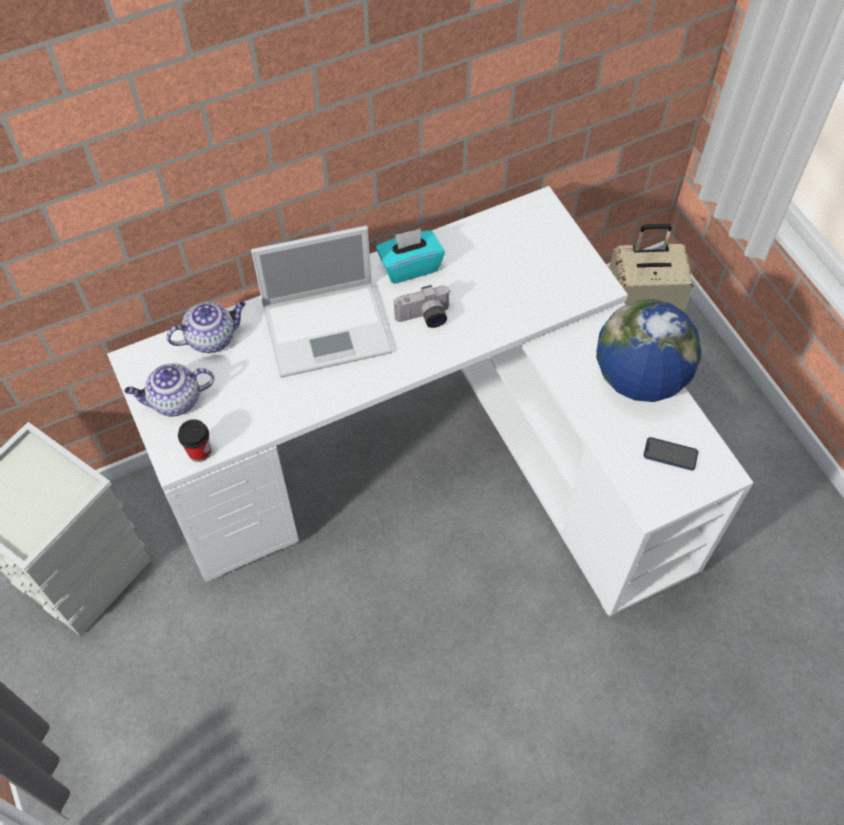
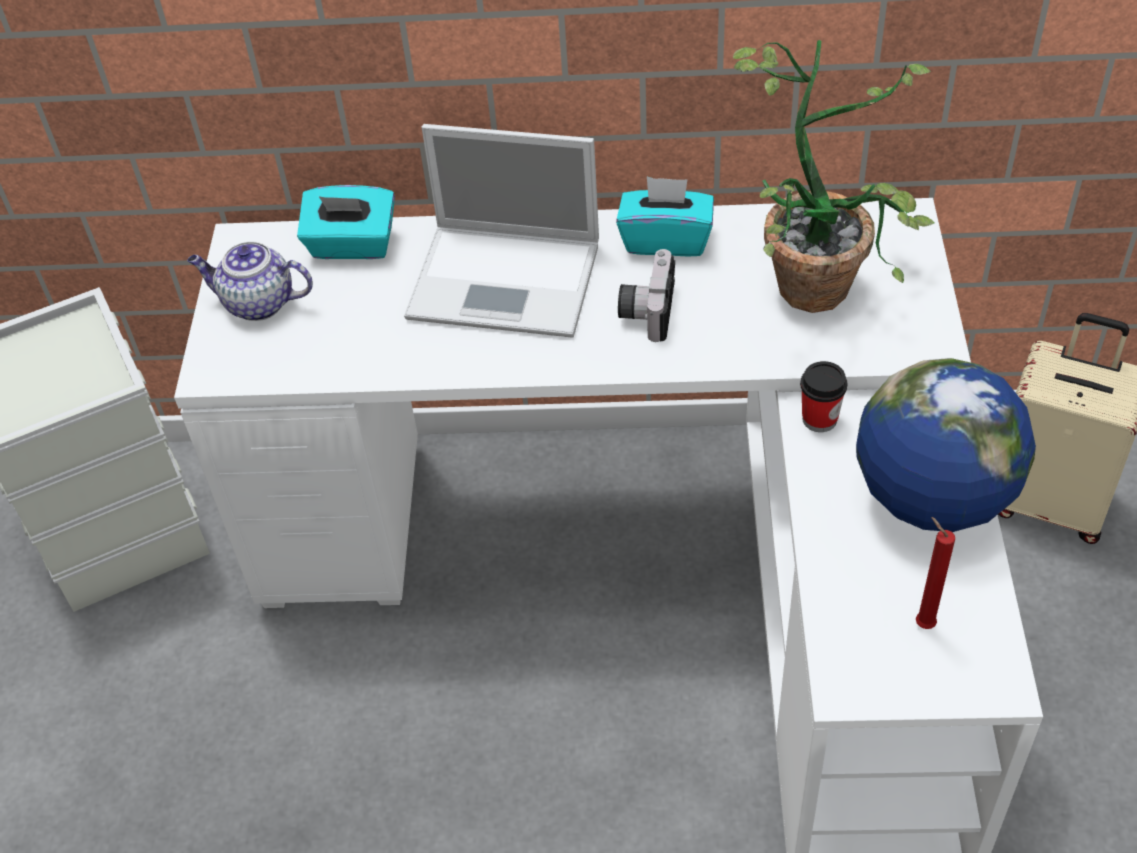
camera: 30 degrees right, 10 degrees down
teapot [167,301,246,353] -> turquoise tissue box [297,185,395,259]
cup [178,419,211,462] -> cup moved to [800,361,848,432]
camera [394,285,450,328] -> camera turned 90 degrees clockwise [618,249,675,342]
phone [644,437,698,471] -> red candle [916,517,955,629]
none -> potted plant [733,40,935,313]

